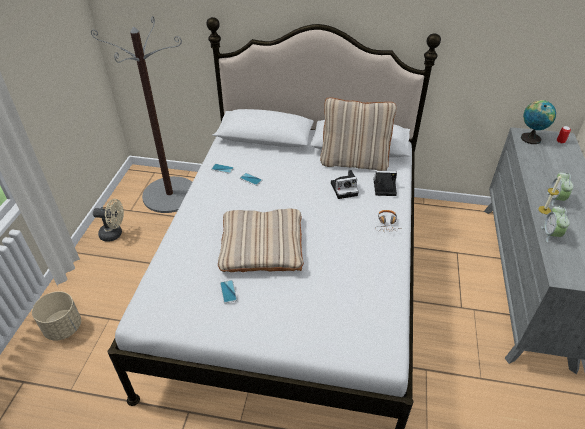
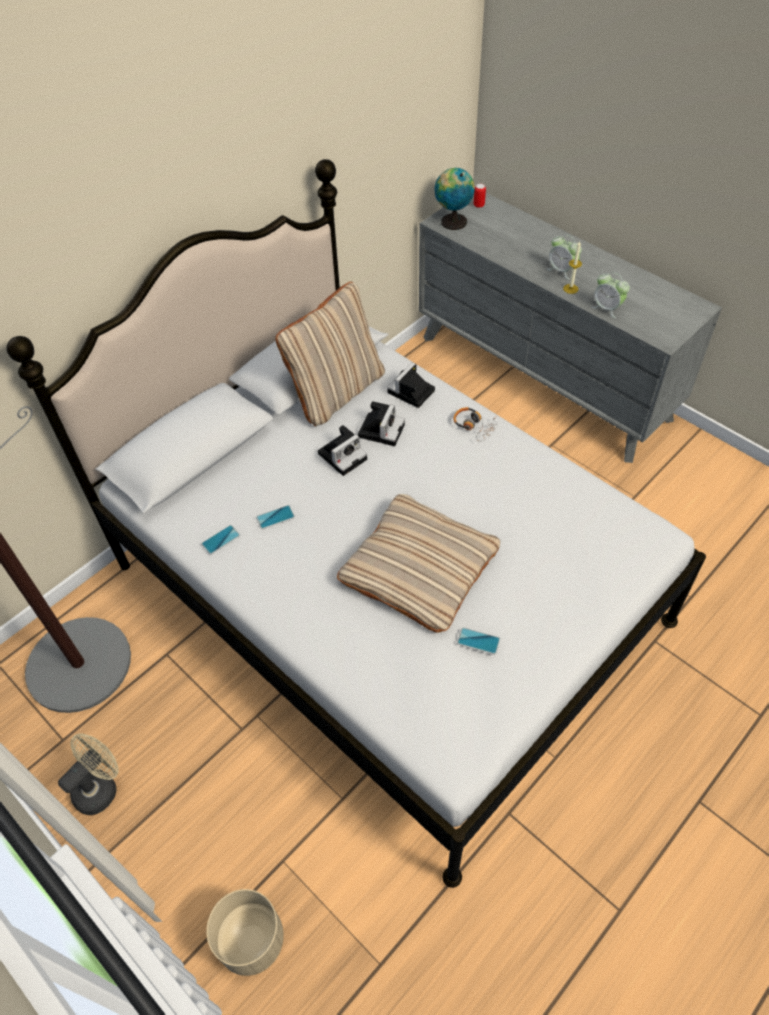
camera: 55 degrees left, 10 degrees up
none -> camera [318,425,367,476]

